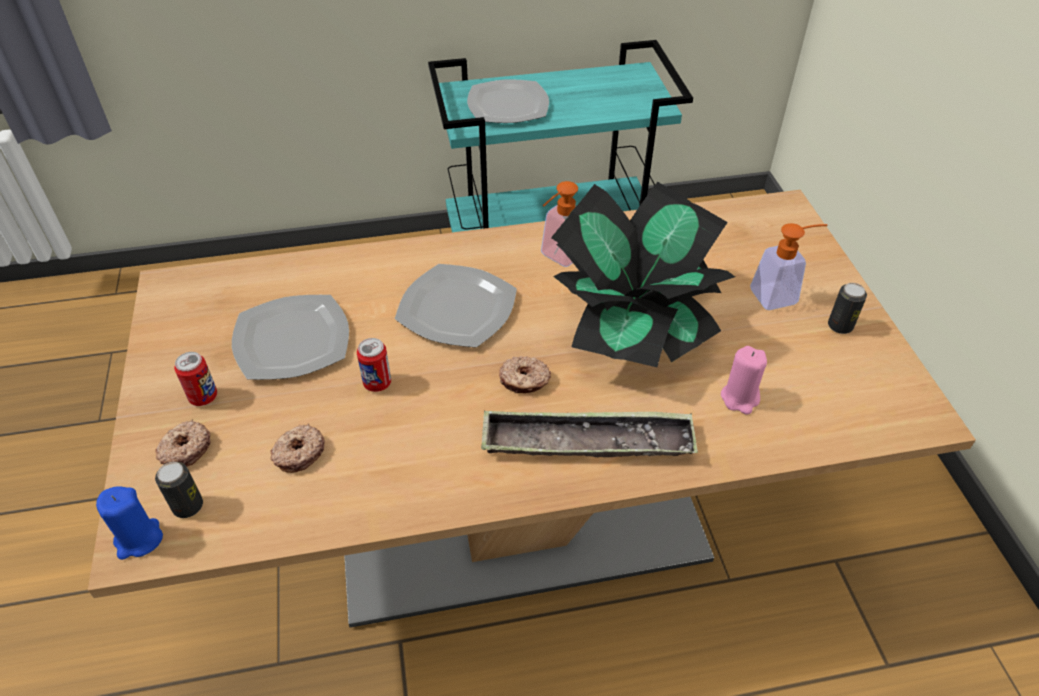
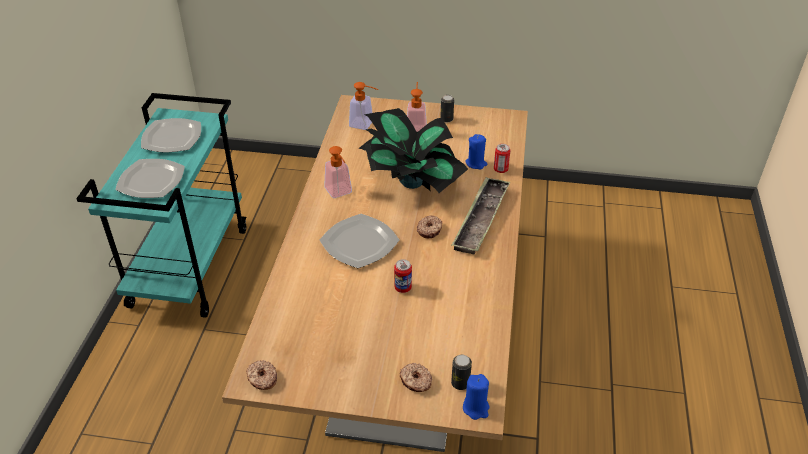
camera: 70 degrees left, 5 degrees down
can [174,352,217,406] -> can moved to [494,144,510,173]
plate [232,295,349,380] -> plate moved to [141,118,201,152]
donut [270,424,325,473] -> donut moved to [246,360,277,390]
pink candle [721,346,767,415] -> blue candle [465,134,488,169]
none -> soap dispenser [349,82,378,130]

